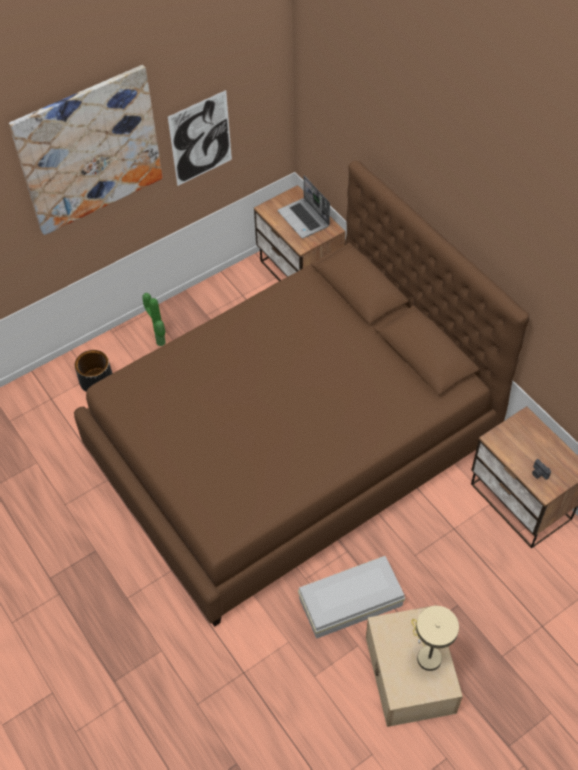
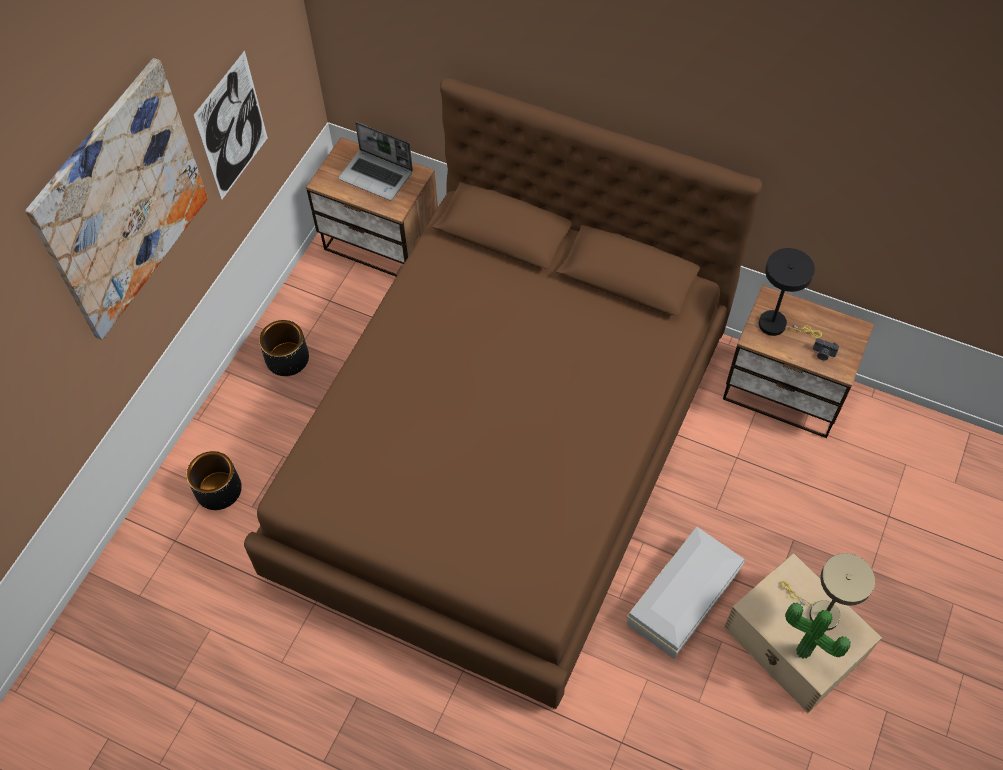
camera: 30 degrees left, 5 degrees up
potted plant [142,293,166,346] -> potted plant moved to [785,603,851,659]
none -> black planter [259,320,309,376]
none -> black table lamp [759,248,822,338]

